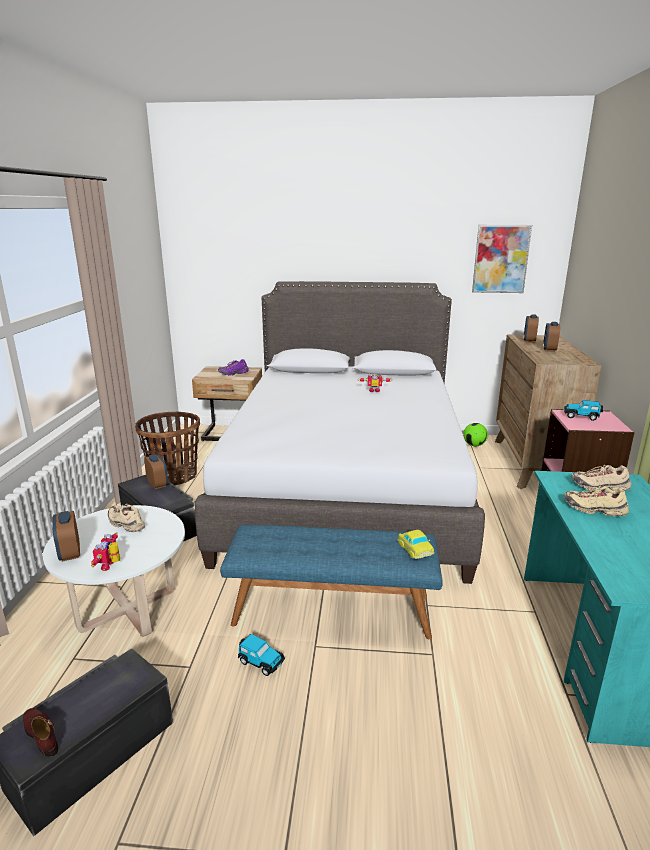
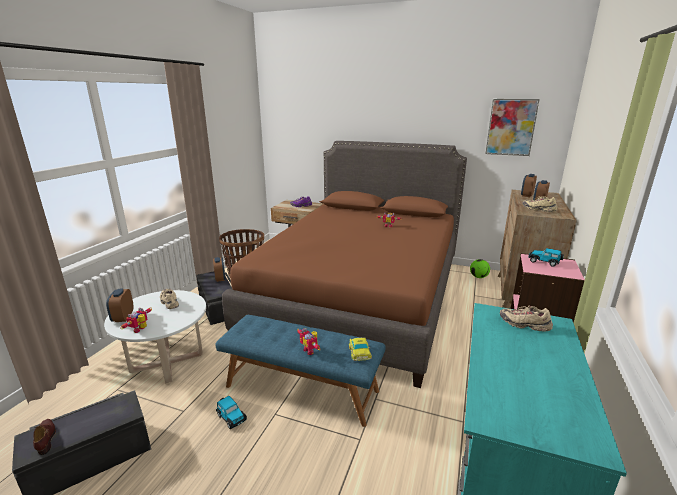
camera: 15 degrees right, 0 degrees up
grey bed [195,281,485,584] -> brown bed [222,141,467,388]
beige shoe [564,486,629,517] -> beige shoe moved to [523,196,557,212]
none -> toy robot [297,328,320,355]

